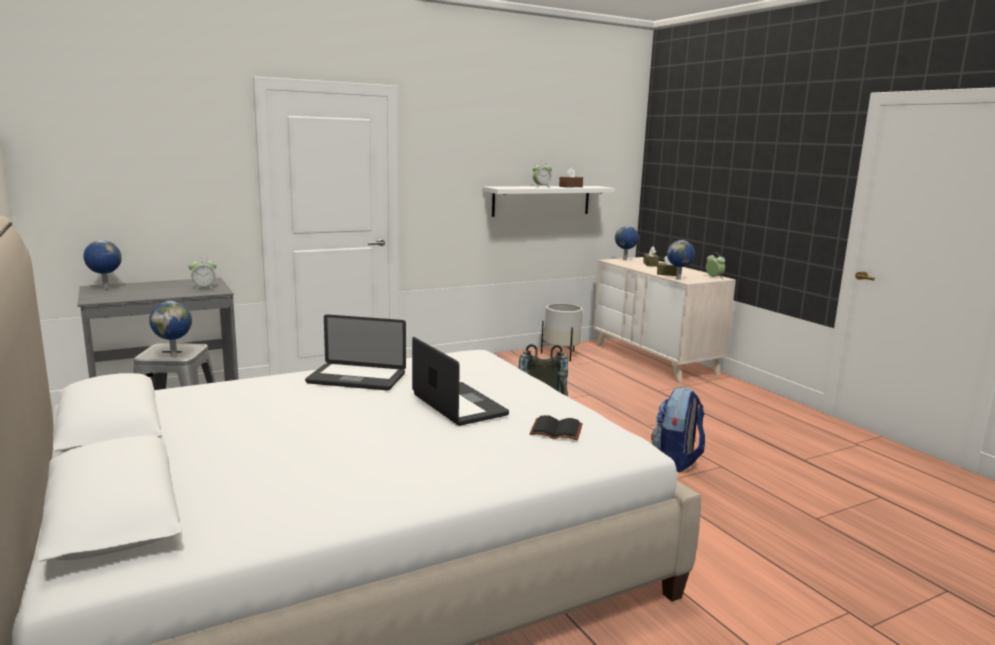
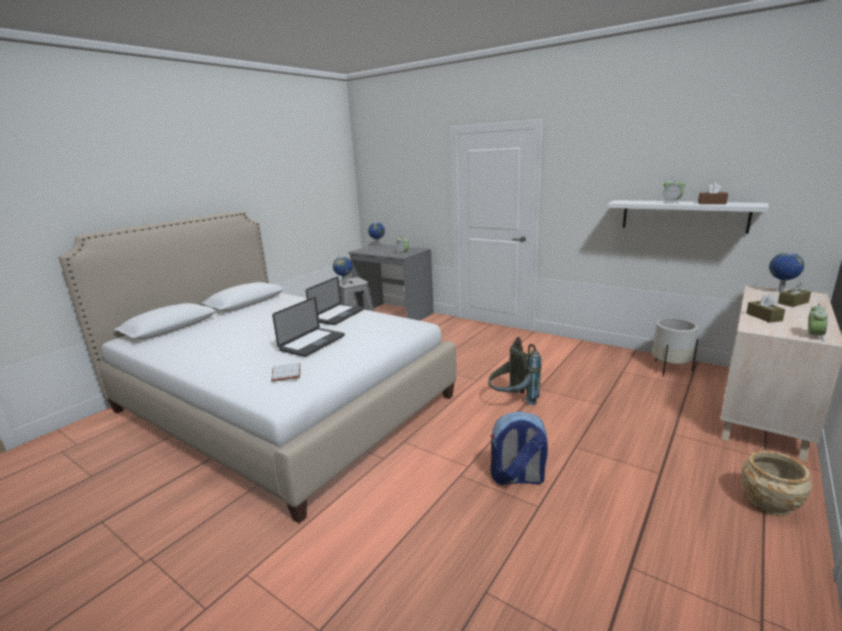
camera: 65 degrees right, 5 degrees up
laptop [305,314,406,390] -> laptop turned 135 degrees counterclockwise [306,277,364,325]
black book [530,415,583,440] -> white book [271,363,300,382]
globe [667,240,695,280] -> none
none -> beige planter [742,451,812,517]

